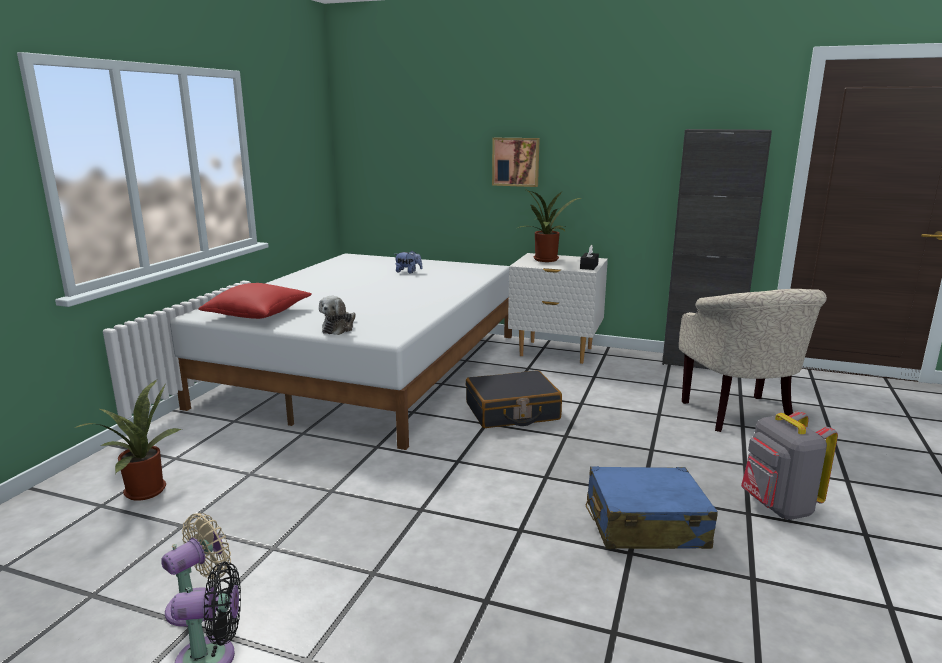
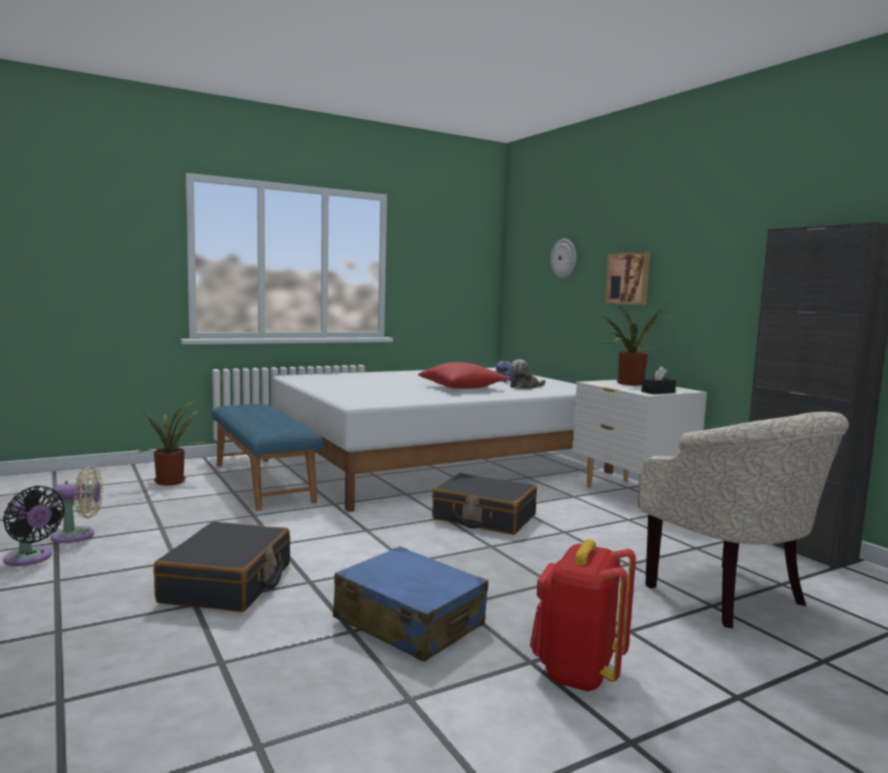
camera: 40 degrees right, 10 degrees down
red pillow [198,283,312,319] -> red pillow moved to [418,362,509,389]
plush toy [319,296,356,335] -> plush toy moved to [510,359,545,389]
beige armchair [679,289,827,432] -> beige armchair turned 60 degrees counterclockwise [639,412,849,628]
grey backpack [741,411,838,520] -> red backpack [530,539,636,691]
none -> black suitcase [153,522,290,612]
none -> blue bench [212,404,323,511]
none -> wall clock [551,239,576,278]

